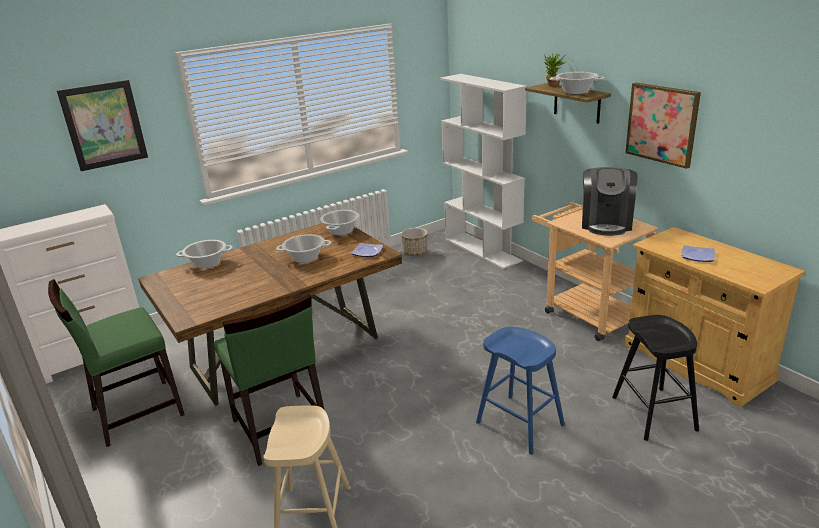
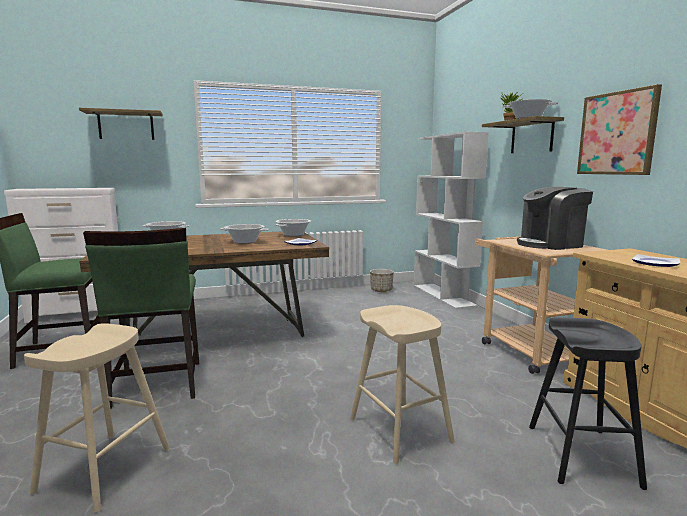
camera: 15 degrees right, 15 degrees down
picture [57,80,148,171] -> shelf [79,108,163,140]
blue stool [476,327,565,455] -> beige stool [350,305,455,464]
coffee machine [582,167,638,236] -> coffee machine turned 45 degrees clockwise [517,187,593,250]

